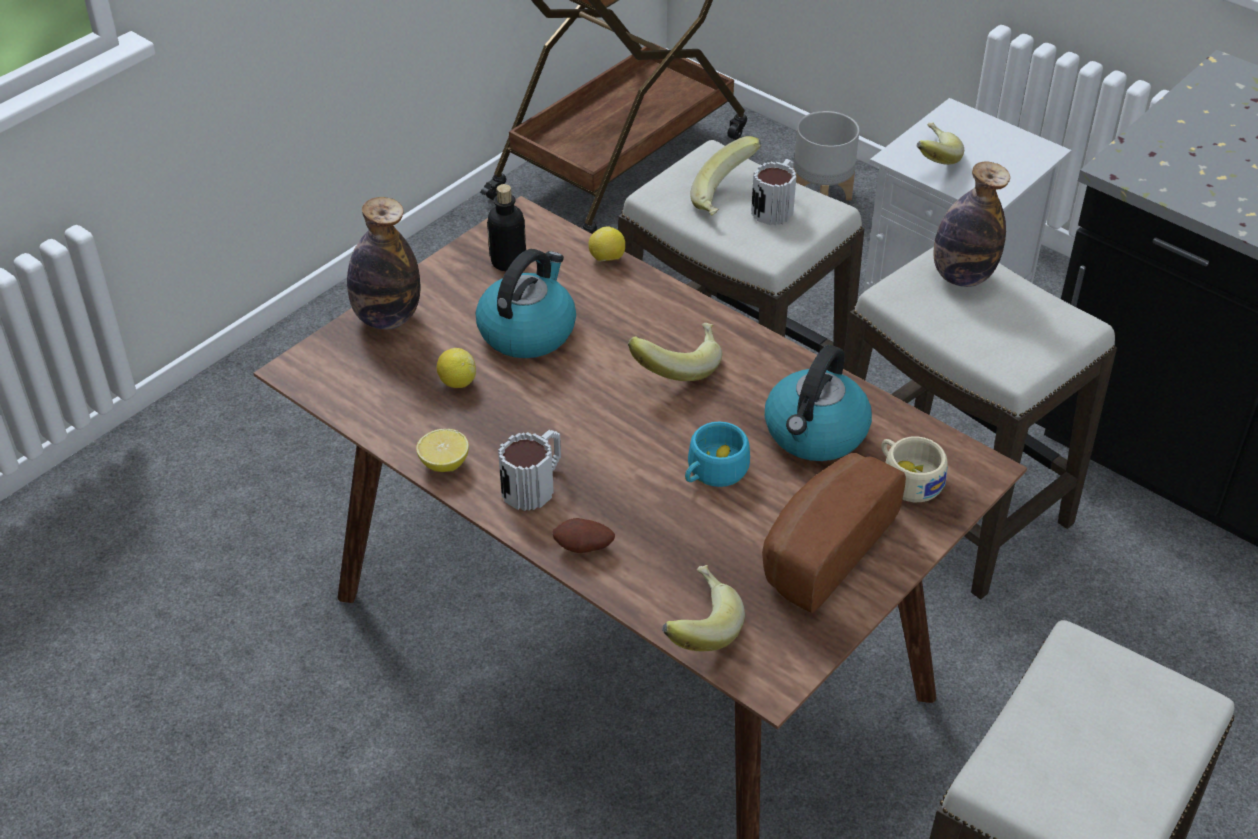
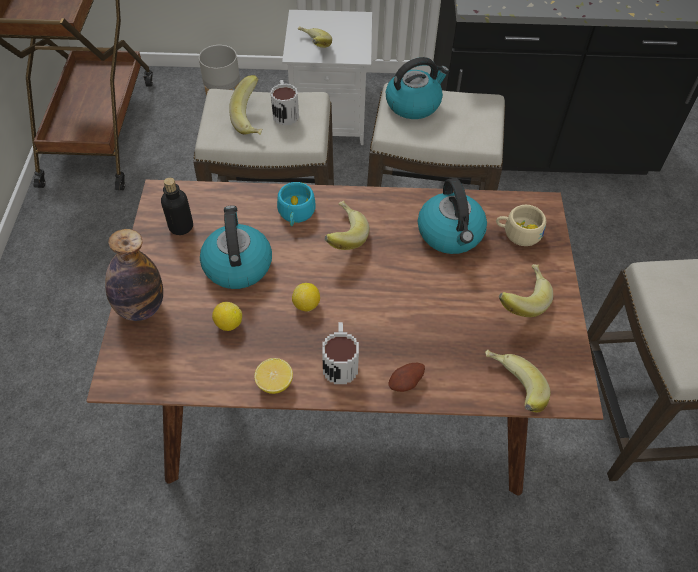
camera: 40 degrees left, 10 degrees up
lemon [588,226,625,262] -> lemon moved to [292,283,320,312]
turquoise cup [685,421,750,487] -> turquoise cup moved to [277,182,316,226]
bread [762,453,906,613] -> banana [499,264,553,317]
bottle [933,161,1010,287] -> kettle [386,57,449,119]

